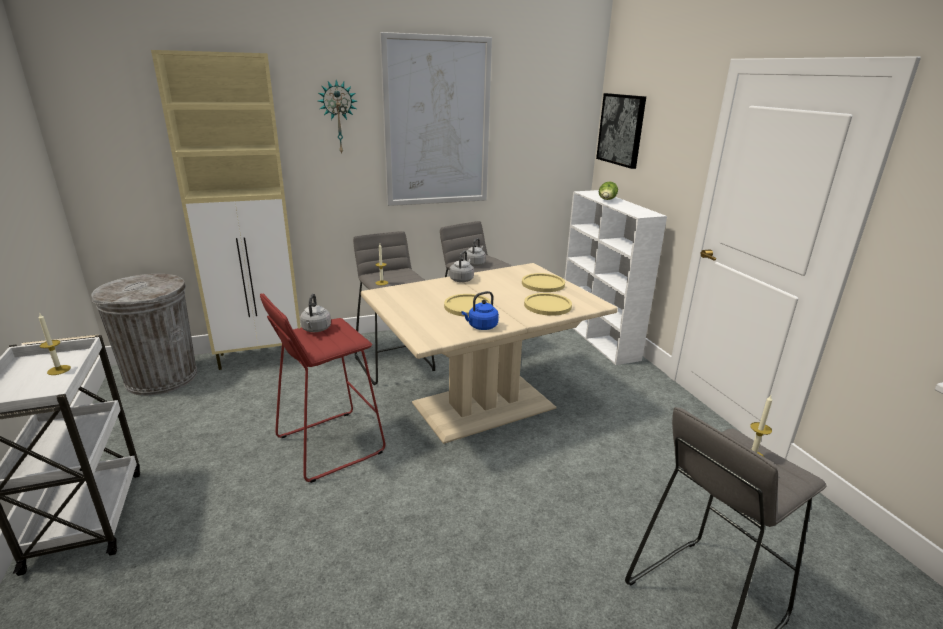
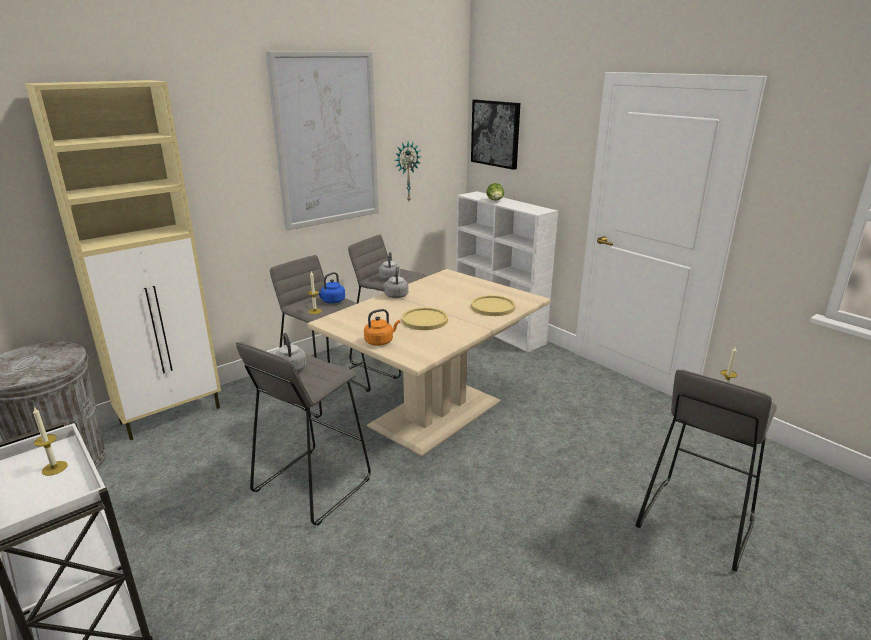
camera: 20 degrees left, 0 degrees up
red stool [260,293,385,483] -> grey stool [236,342,371,525]
wall clock [318,80,357,155] -> wall clock moved to [395,142,421,201]
blue kettle [461,291,499,330] -> blue kettle moved to [319,272,345,304]
yellow plate [522,273,565,292] -> none
none -> orange kettle [364,309,400,346]

